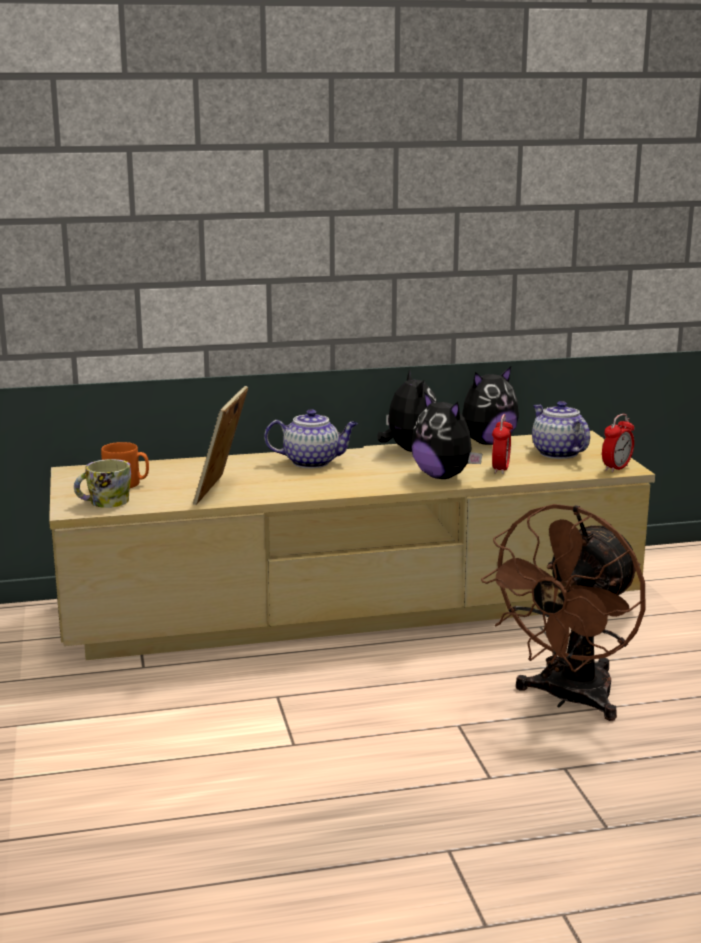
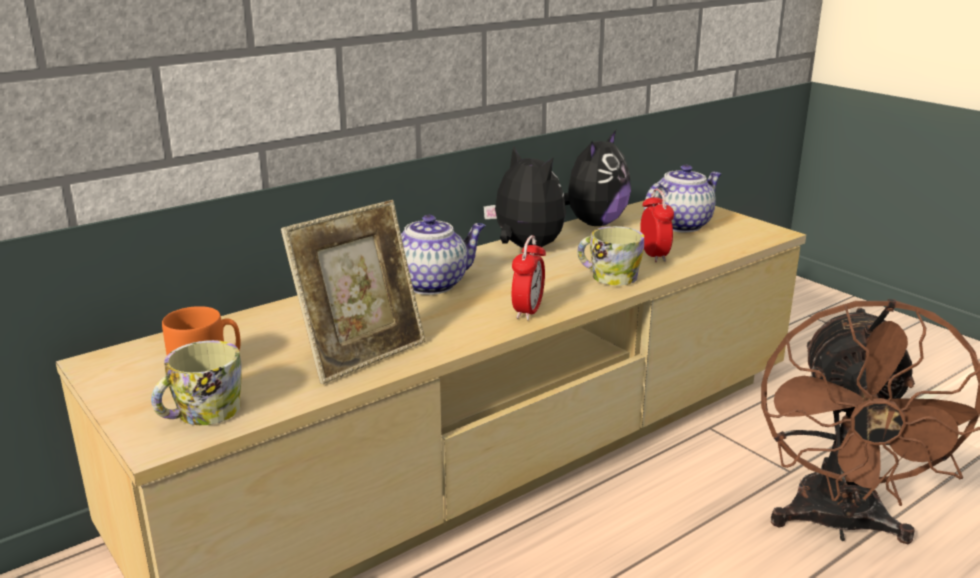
camera: 25 degrees left, 5 degrees up
picture frame [193,386,248,505] -> picture frame turned 120 degrees counterclockwise [281,200,426,384]
plush toy [411,392,482,479] -> mug [577,226,644,285]
teapot [532,401,590,459] -> teapot turned 105 degrees clockwise [644,165,722,233]
alarm clock [602,414,634,473] -> alarm clock moved to [512,235,546,320]

